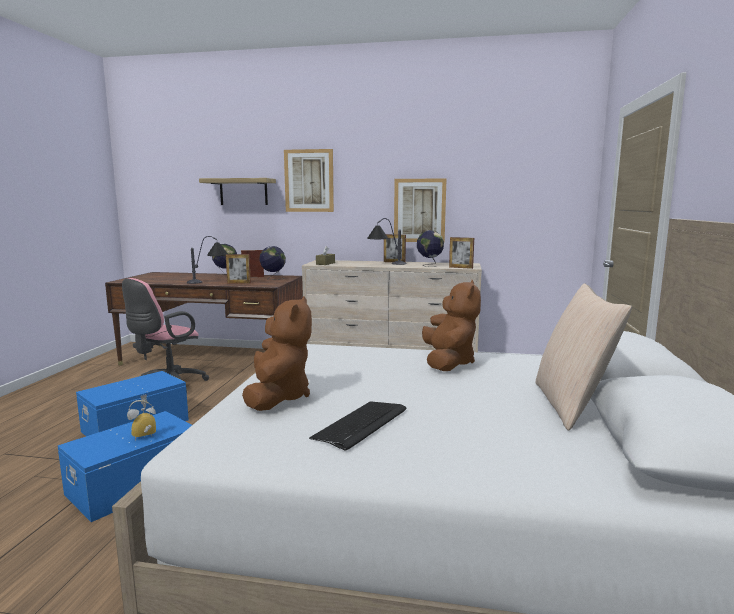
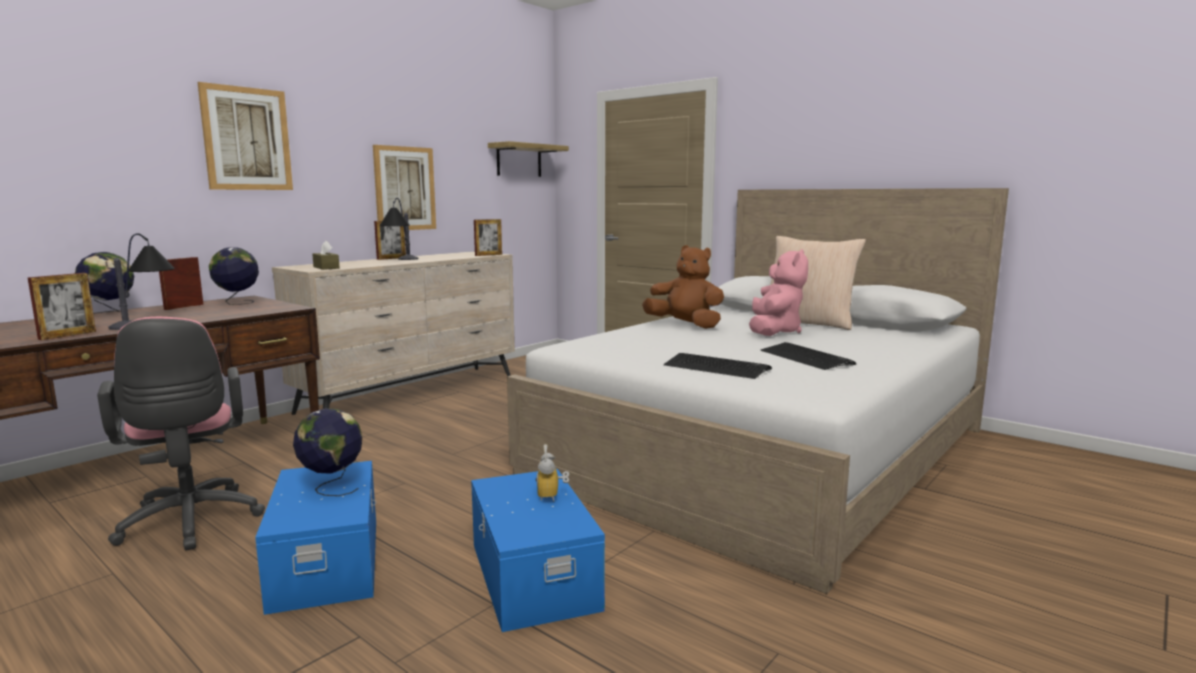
camera: 60 degrees left, 0 degrees up
shelf [199,178,276,205] -> shelf moved to [488,141,569,177]
picture frame [226,254,251,283] -> picture frame moved to [28,273,96,340]
brown plush toy [242,296,312,411] -> keyboard [664,353,772,379]
globe [417,230,444,267] -> globe moved to [293,408,363,496]
none -> pink plush toy [749,249,808,336]

